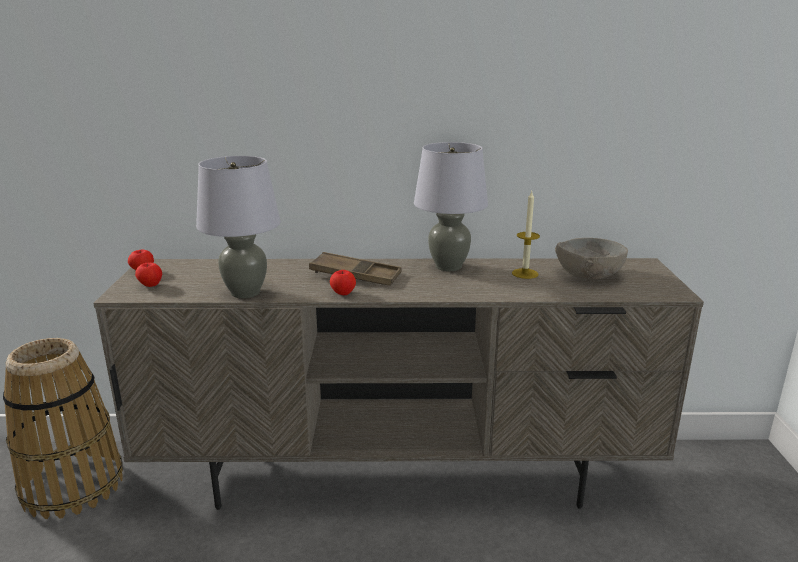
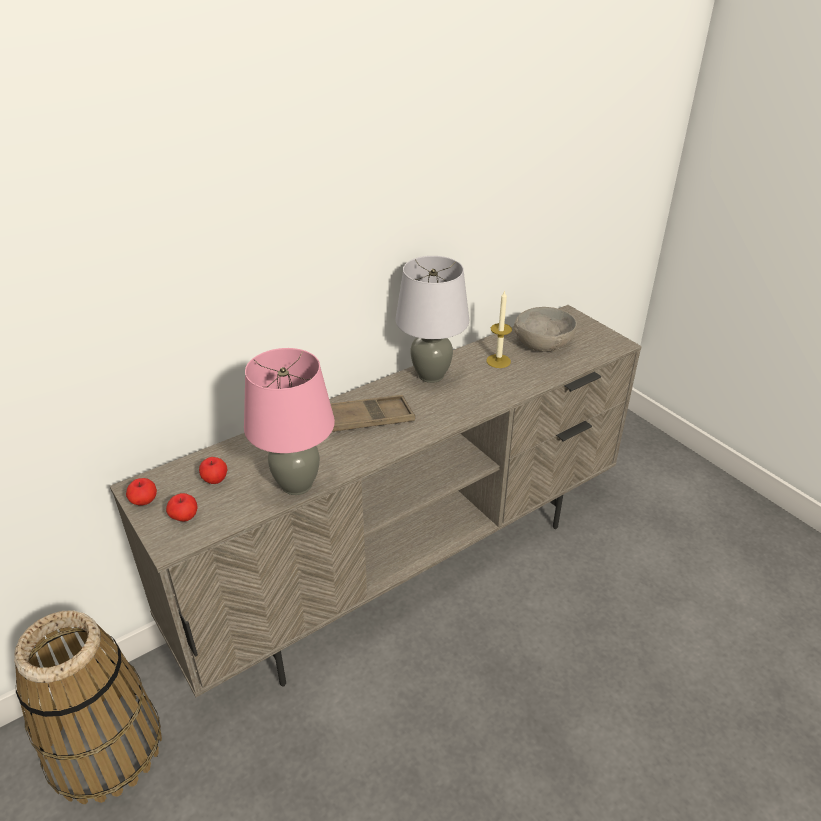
camera: 35 degrees left, 15 degrees up
grey table lamp [196,156,281,298] -> pink table lamp [244,348,335,495]
apple [330,270,356,295] -> apple moved to [199,457,228,484]

